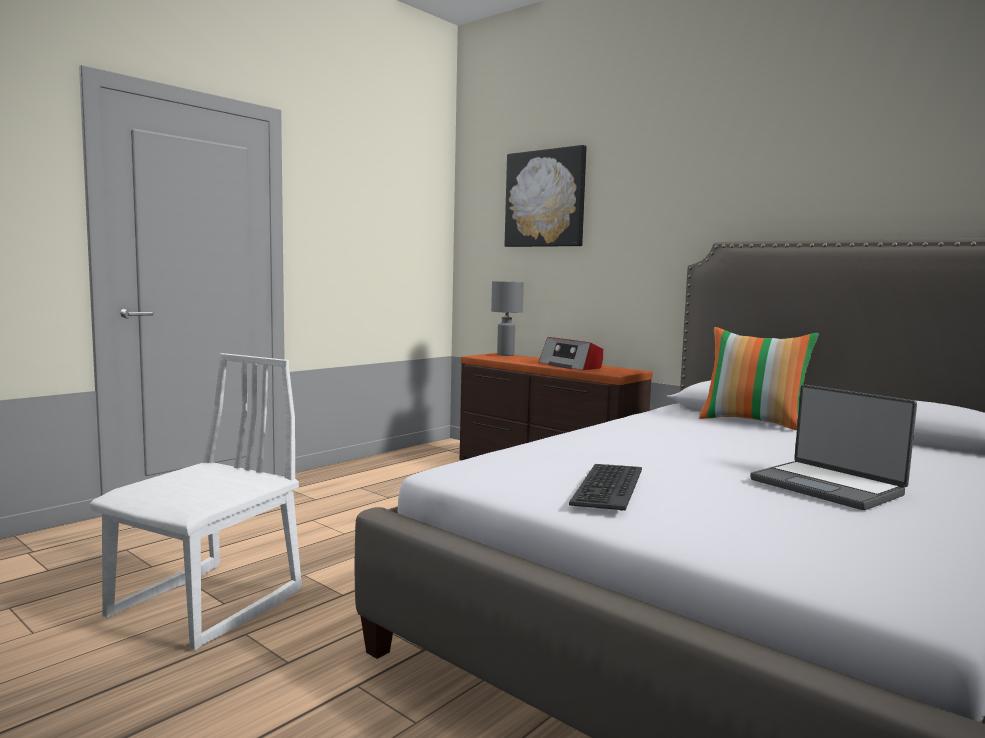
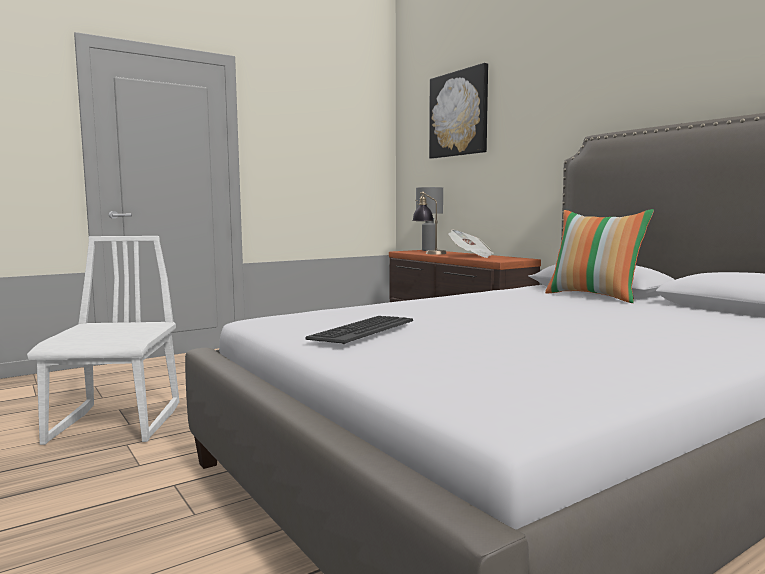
camera: 15 degrees right, 0 degrees up
white chair [90,353,302,650] -> white chair turned 45 degrees counterclockwise [27,236,179,445]
radio [539,337,603,371] -> newspaper [448,230,494,258]
laptop [750,385,917,510] -> none
none -> table lamp [413,192,446,254]

